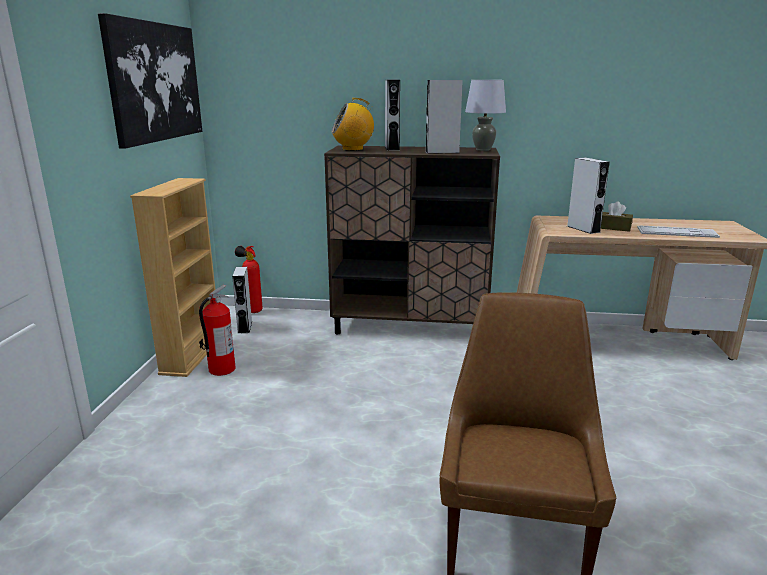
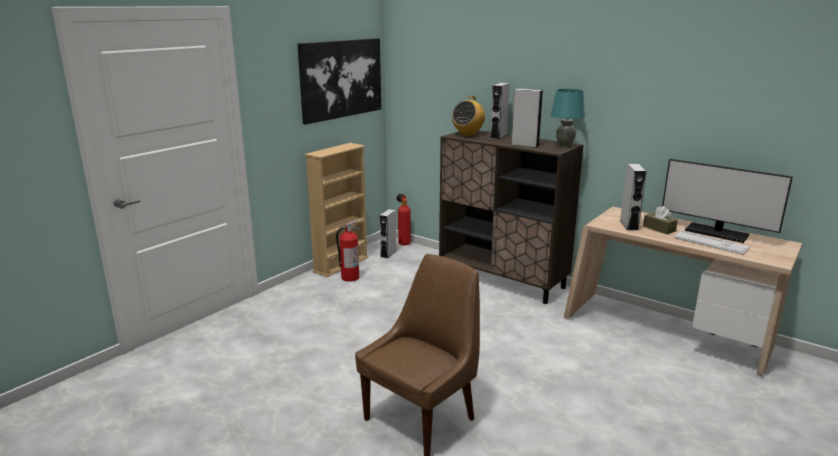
camera: 30 degrees right, 0 degrees up
radio [332,98,374,151] -> radio turned 75 degrees counterclockwise [452,96,485,136]
grey table lamp [465,80,506,151] -> turquoise table lamp [551,89,585,147]
none -> monitor [662,159,793,243]

